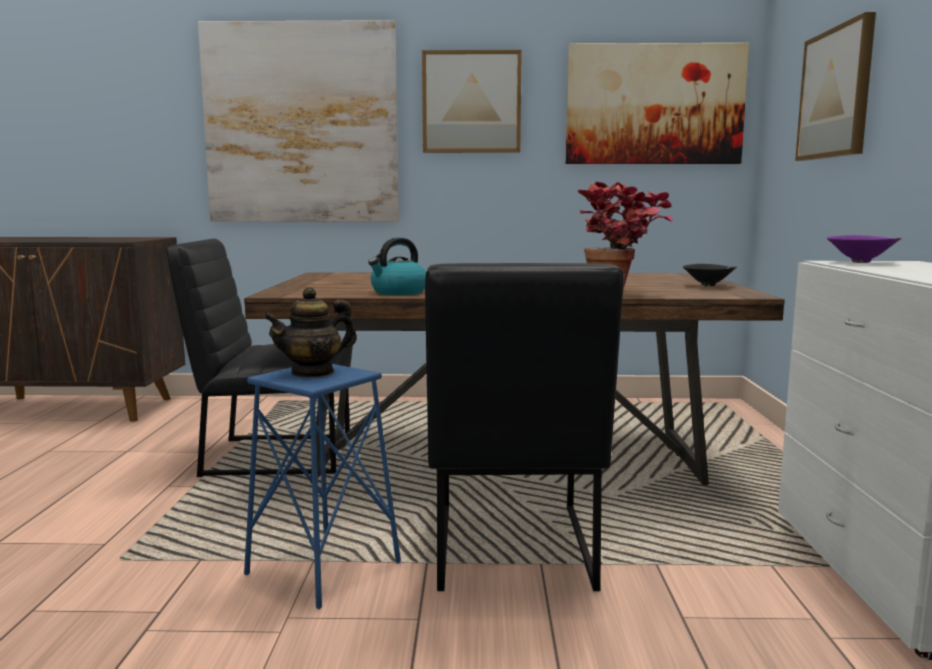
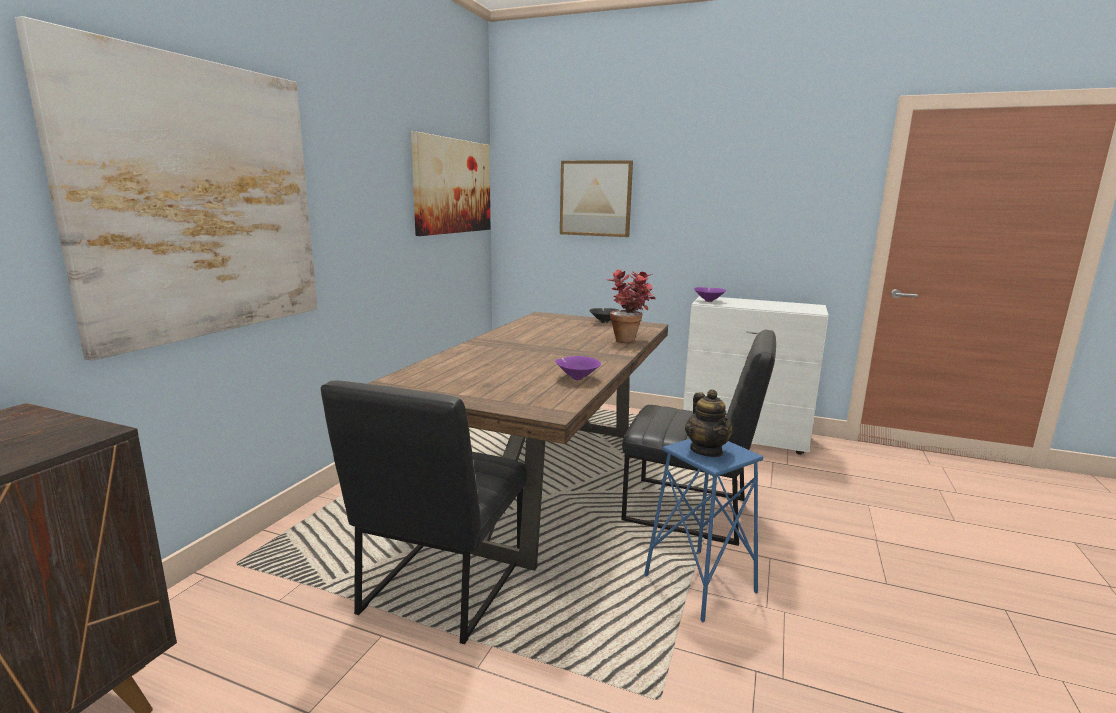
camera: 70 degrees left, 5 degrees up
kettle [368,238,426,295] -> purple bowl [555,356,601,380]
picture [422,50,522,153] -> none

